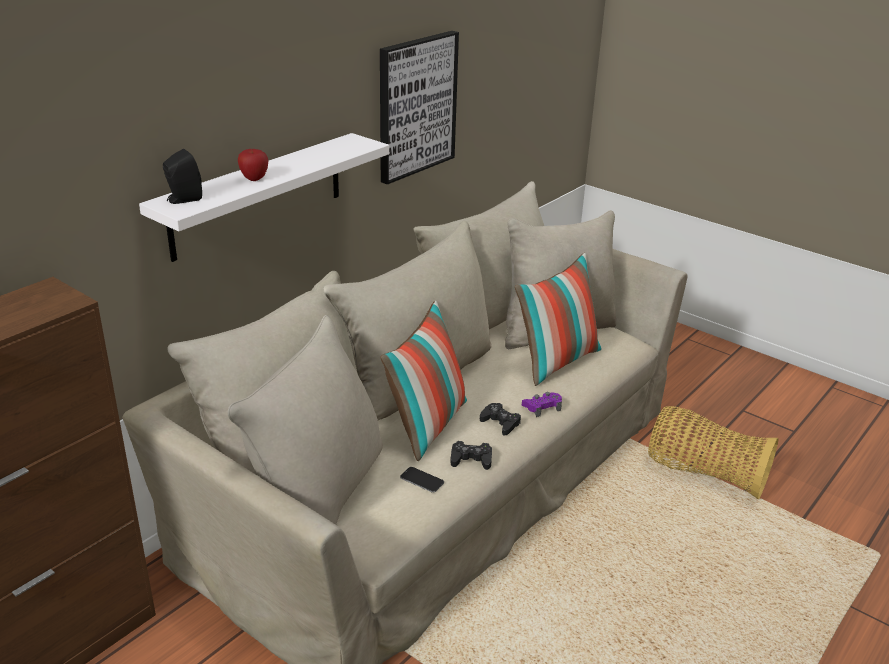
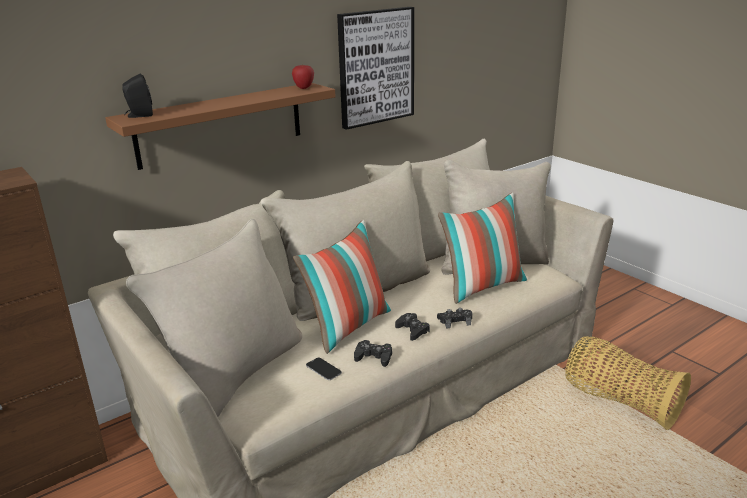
camera: 15 degrees right, 5 degrees down
white shelf [139,133,389,262] -> brown shelf [105,83,336,170]
apple [238,149,268,181] -> apple moved to [292,64,314,89]
purple game controller [522,392,562,417] -> black game controller [437,308,472,329]

